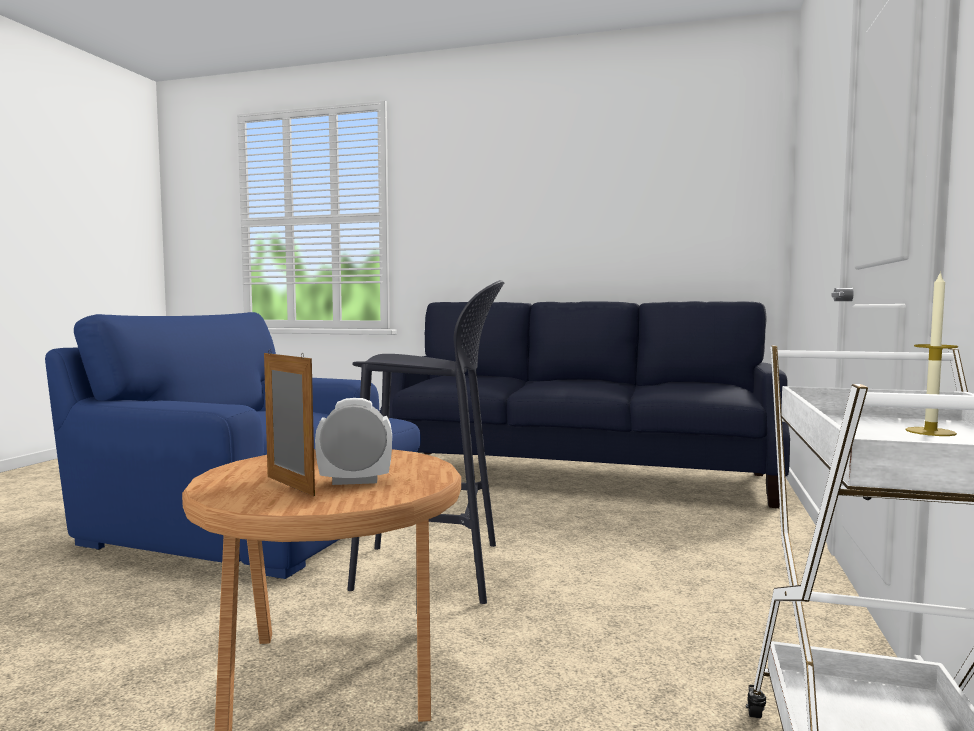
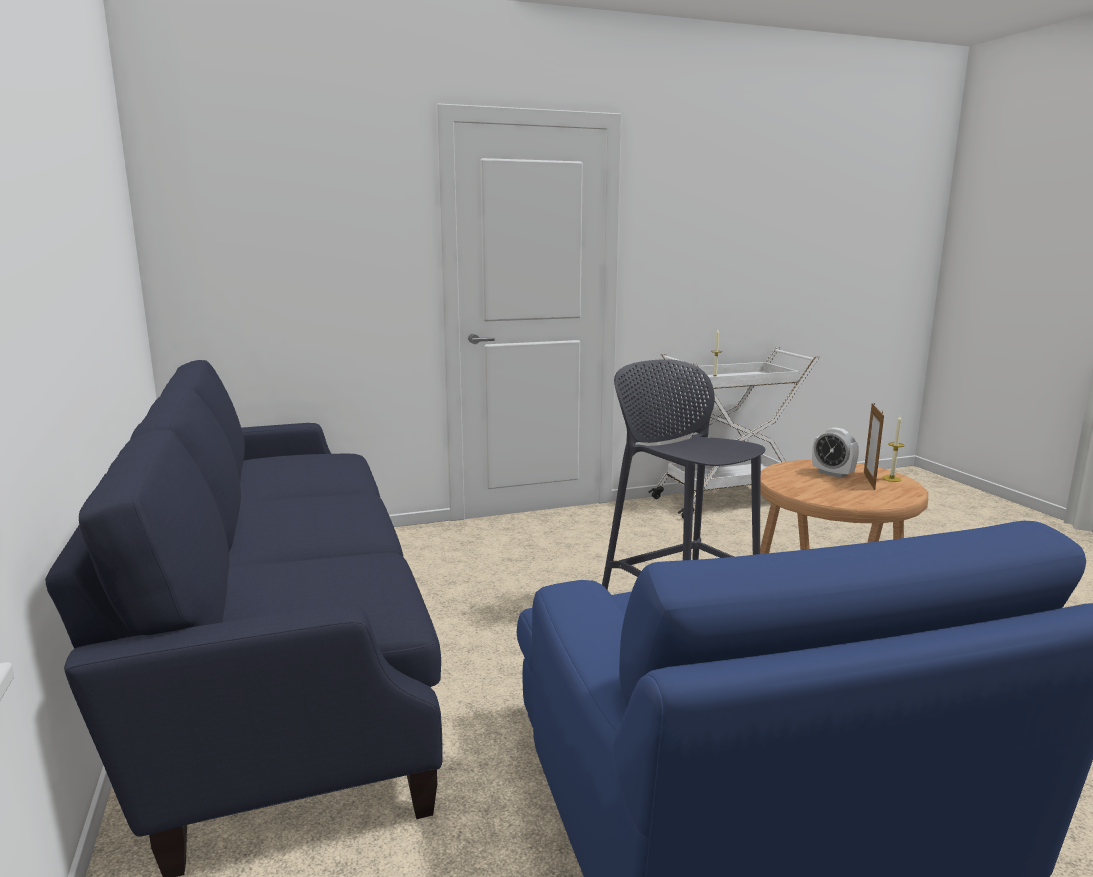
camera: 125 degrees left, 10 degrees up
none -> candle [882,416,905,482]

